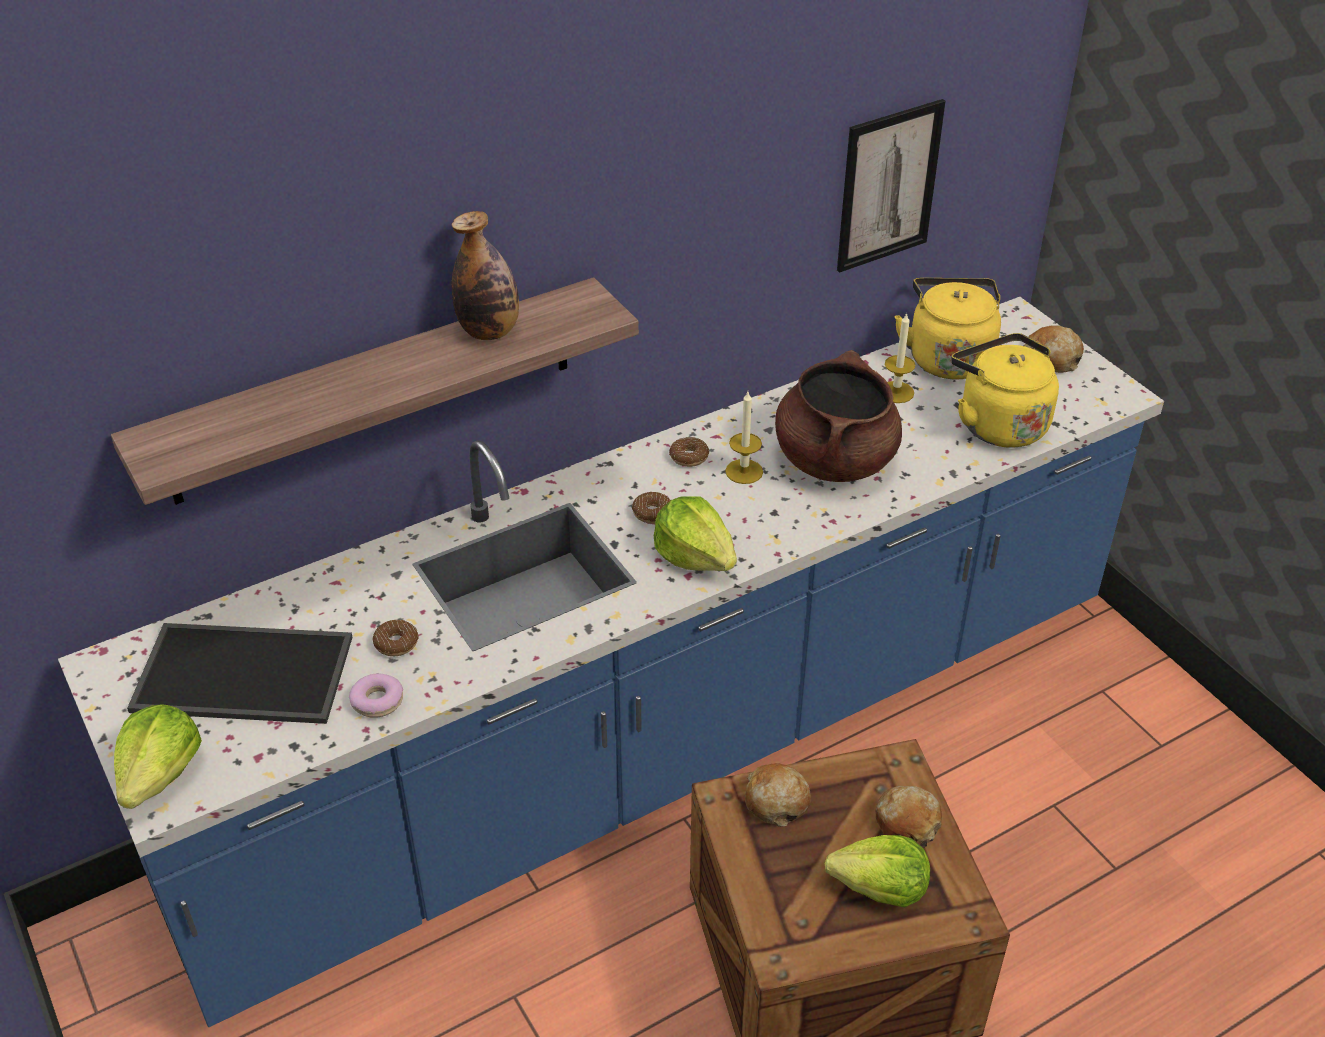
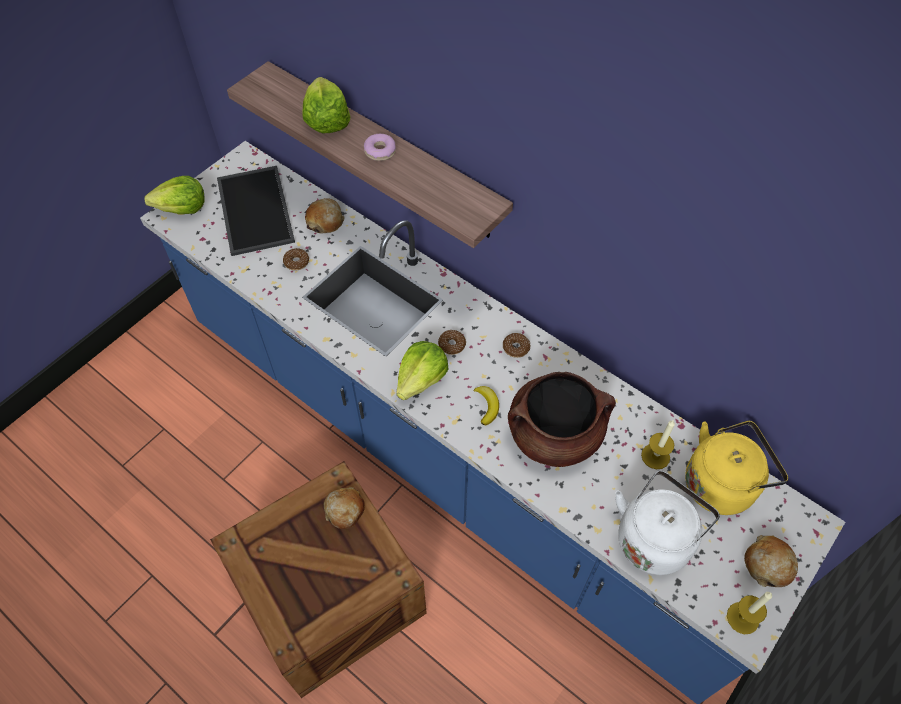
camera: 70 degrees right, 15 degrees up
donut [349,673,403,718] -> donut moved to [364,134,396,161]
bottle [451,211,519,340] -> none
candle [725,392,763,484] -> candle moved to [727,592,772,634]
lettuce [825,835,930,907] -> lettuce moved to [302,77,350,133]
picture [837,99,946,273] -> none
bread [876,786,942,848] -> bread moved to [305,198,345,234]
yellow kettle [951,333,1059,448] -> white kettle [616,470,720,575]
none -> banana [474,386,499,425]

